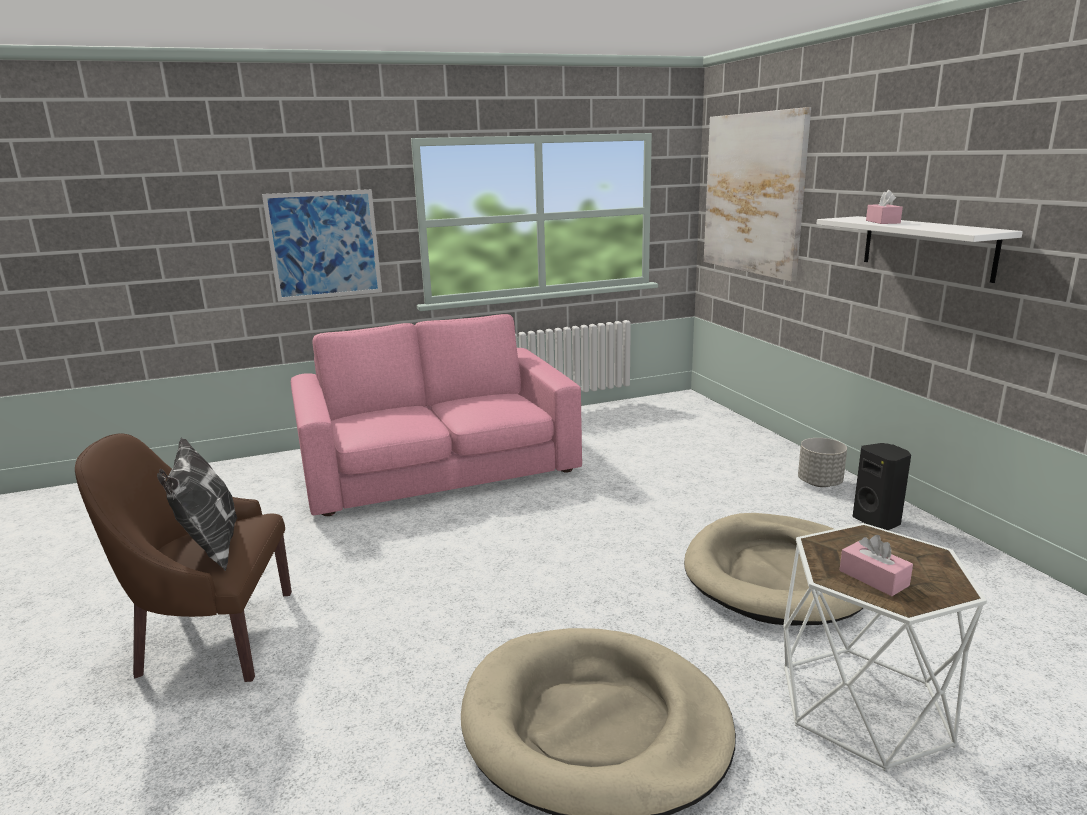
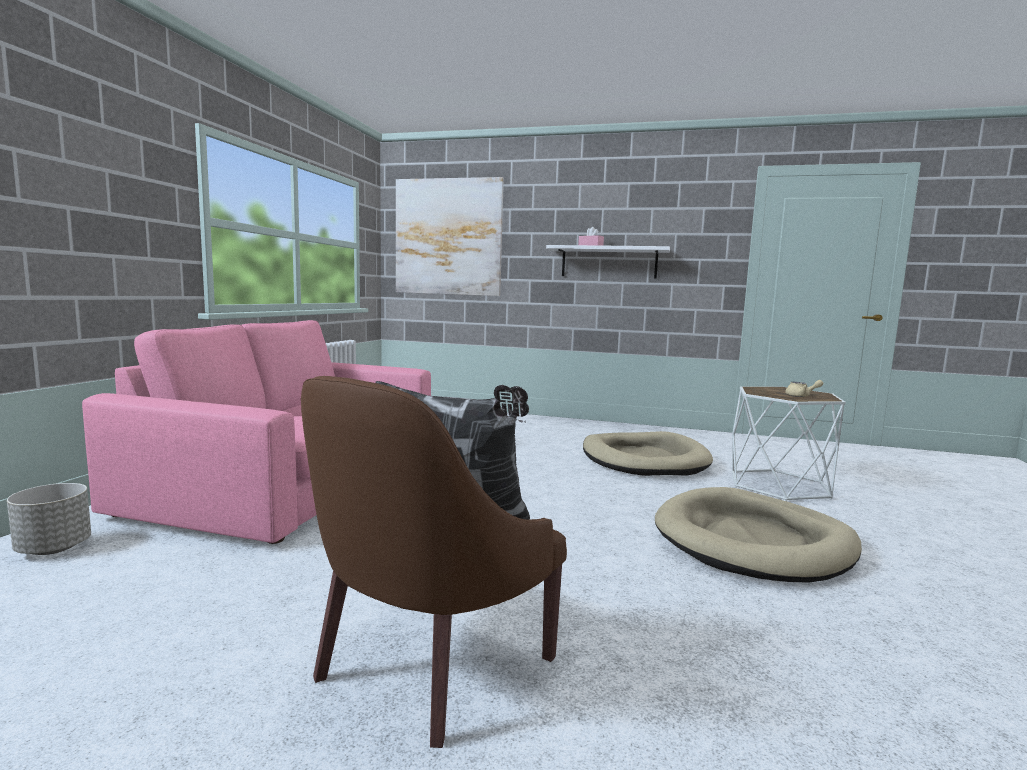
camera: 55 degrees left, 10 degrees down
picture [262,189,382,302] -> none
grey planter [798,438,847,487] -> grey planter moved to [7,483,91,555]
pink tissue box [840,535,913,596] -> beige teapot [785,380,823,397]
black speaker [853,443,911,530] -> none

